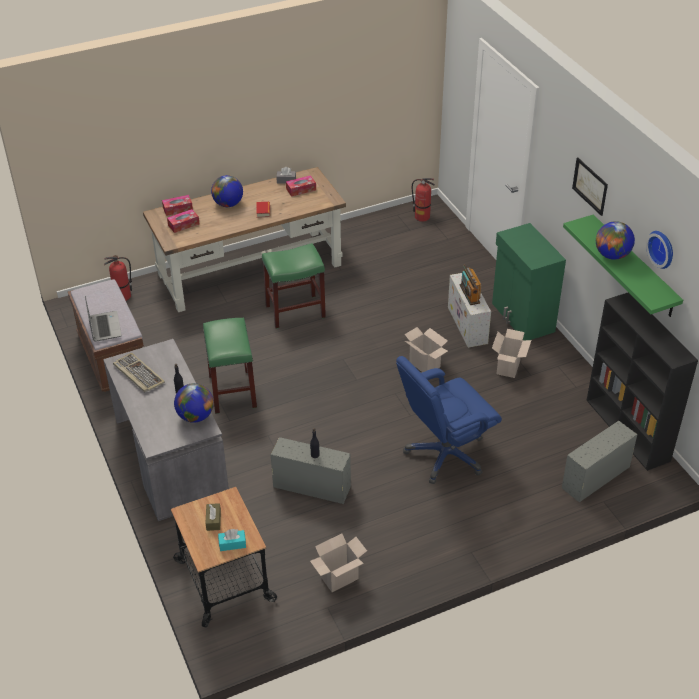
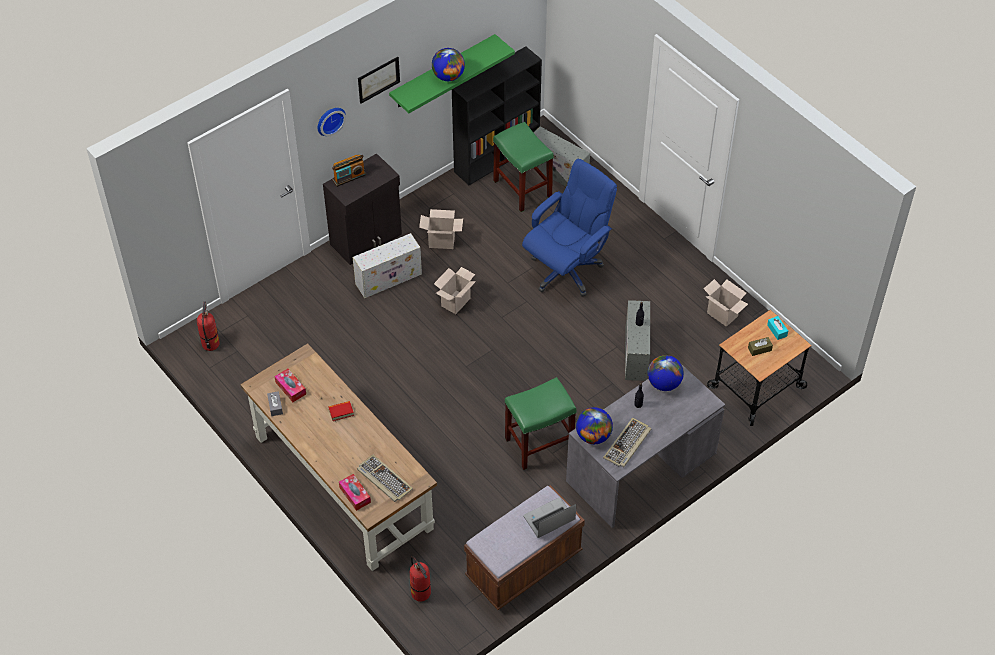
camera: 105 degrees left, 10 degrees up
tissue box [167,209,200,233] -> keyboard [357,455,413,502]
globe [211,175,243,207] -> globe moved to [576,407,613,444]
green stool [262,243,326,329] -> green stool moved to [493,122,554,212]
blue office chair [396,356,502,484] -> blue office chair turned 90 degrees counterclockwise [522,159,617,296]
radio [460,264,481,305] -> radio moved to [332,155,366,187]
green cabinet [492,223,566,340] -> black cabinet [323,153,402,265]
wall clock [646,231,673,269] -> wall clock moved to [318,108,346,136]

